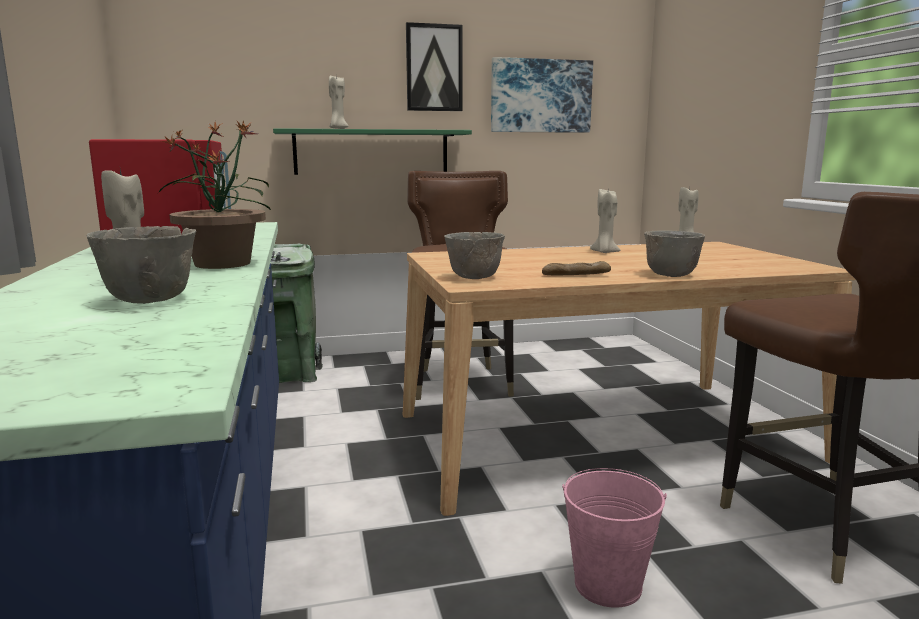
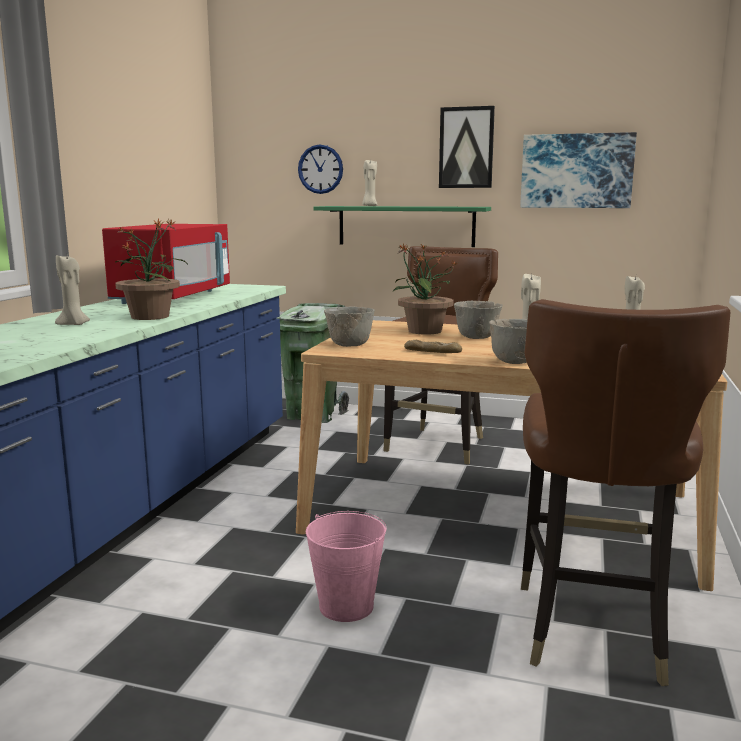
camera: 30 degrees right, 0 degrees up
grey bowl [86,226,196,304] -> grey bowl moved to [454,301,503,339]
none -> wall clock [298,144,343,194]
none -> potted plant [393,243,458,335]

